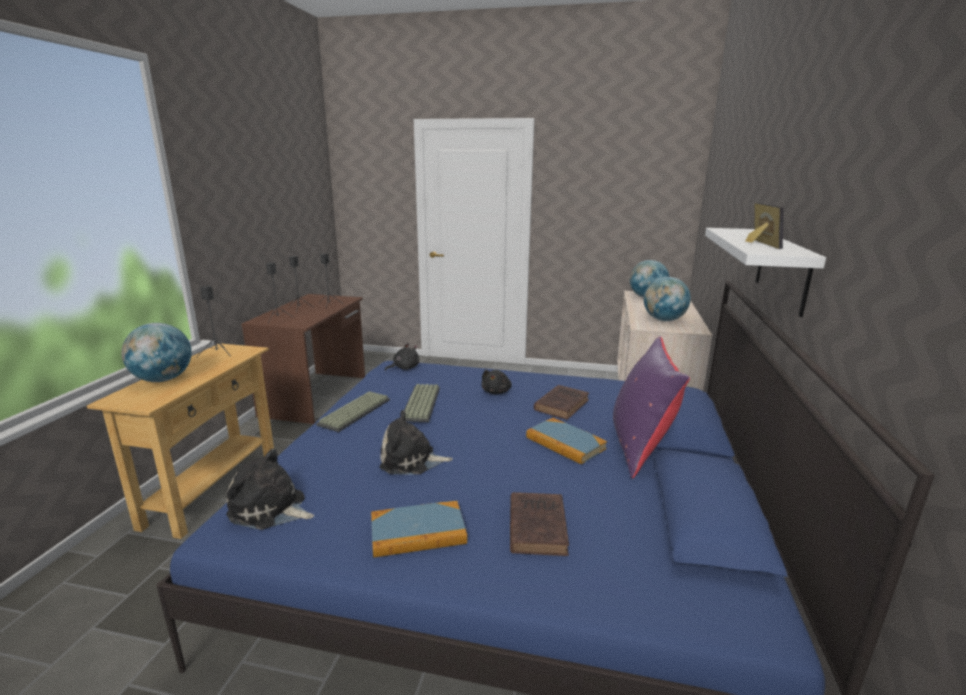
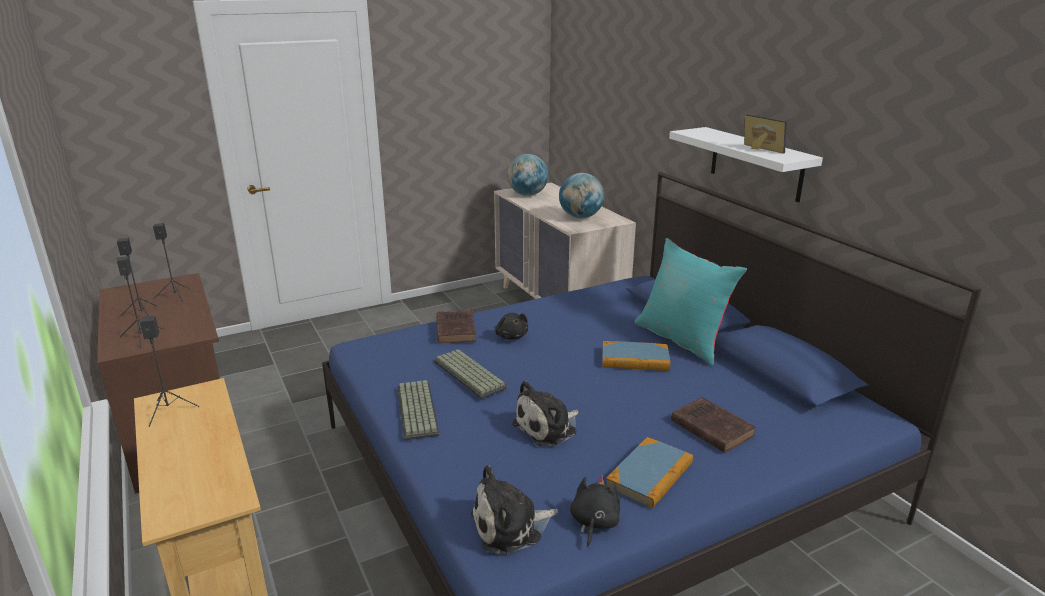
camera: 40 degrees left, 5 degrees up
globe [121,323,192,382] -> none
black plush toy [385,343,419,371] -> black plush toy moved to [570,475,620,548]
brown book [534,385,589,420] -> brown book moved to [437,310,476,344]
purple pillow [613,336,690,478] -> turquoise pillow [634,238,747,366]

